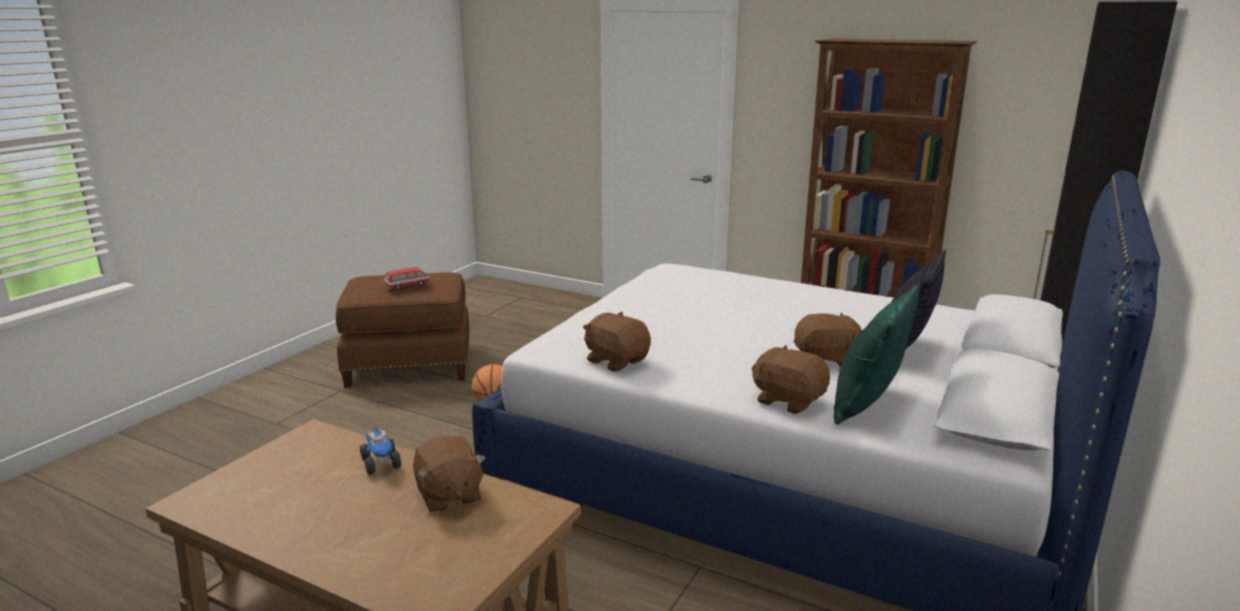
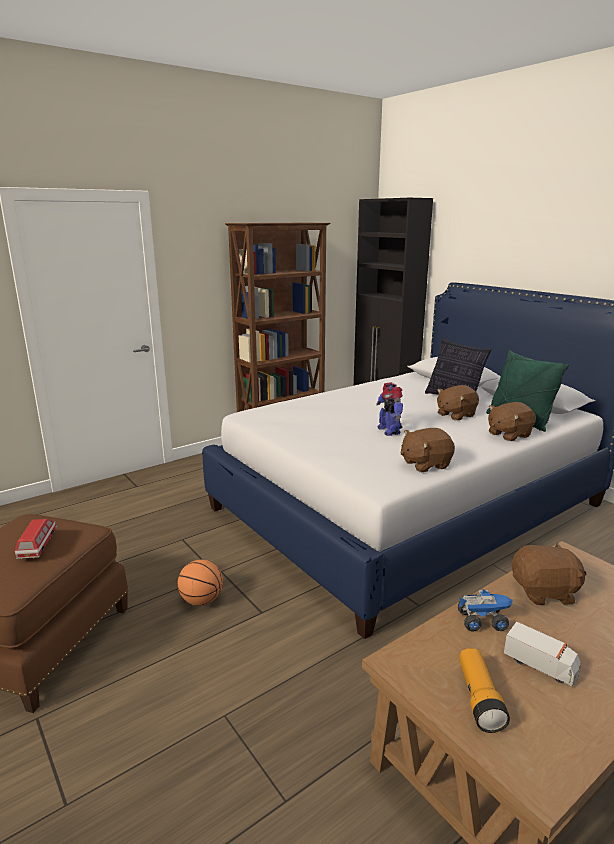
camera: 65 degrees left, 0 degrees up
brown plush toy [794,313,862,367] -> brown plush toy turned 150 degrees counterclockwise [437,385,479,421]
none -> toy robot [376,383,403,436]
none -> flashlight [459,648,510,733]
none -> toy truck [504,621,581,686]

